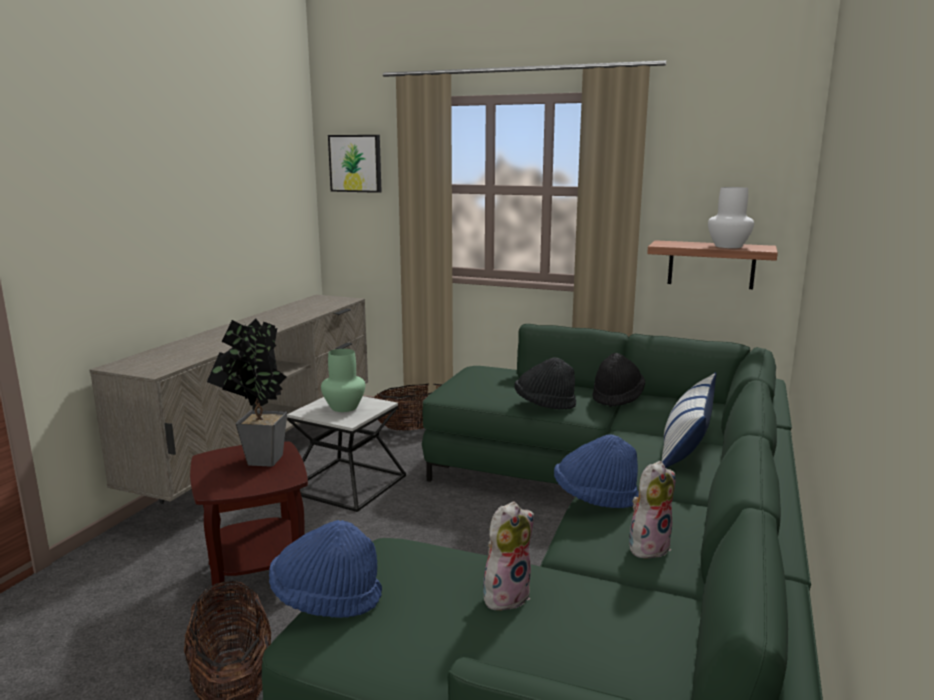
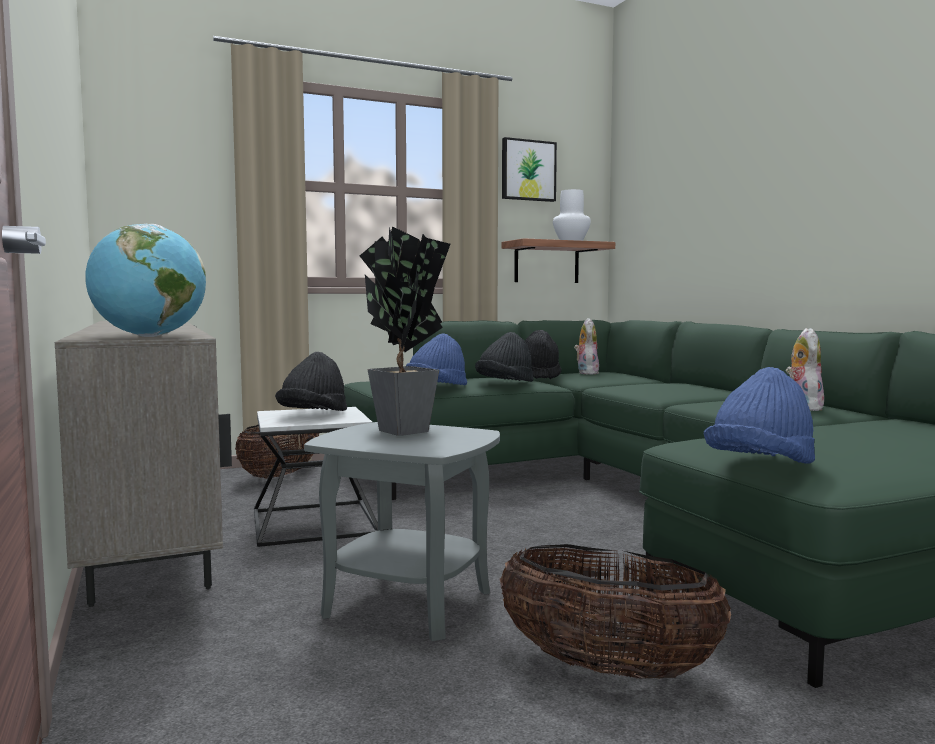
camera: 45 degrees left, 10 degrees down
brown side table [190,441,308,612] -> grey side table [304,422,500,641]
green vase [321,349,365,412] -> black hat [275,352,347,411]
picture [328,135,382,193] -> picture moved to [502,137,557,202]
plush toy [481,501,534,610] -> plush toy moved to [574,318,599,375]
blue hat [554,434,639,508] -> blue hat moved to [406,334,467,385]
pillow [662,372,717,468] -> none
none -> globe [85,224,206,337]

